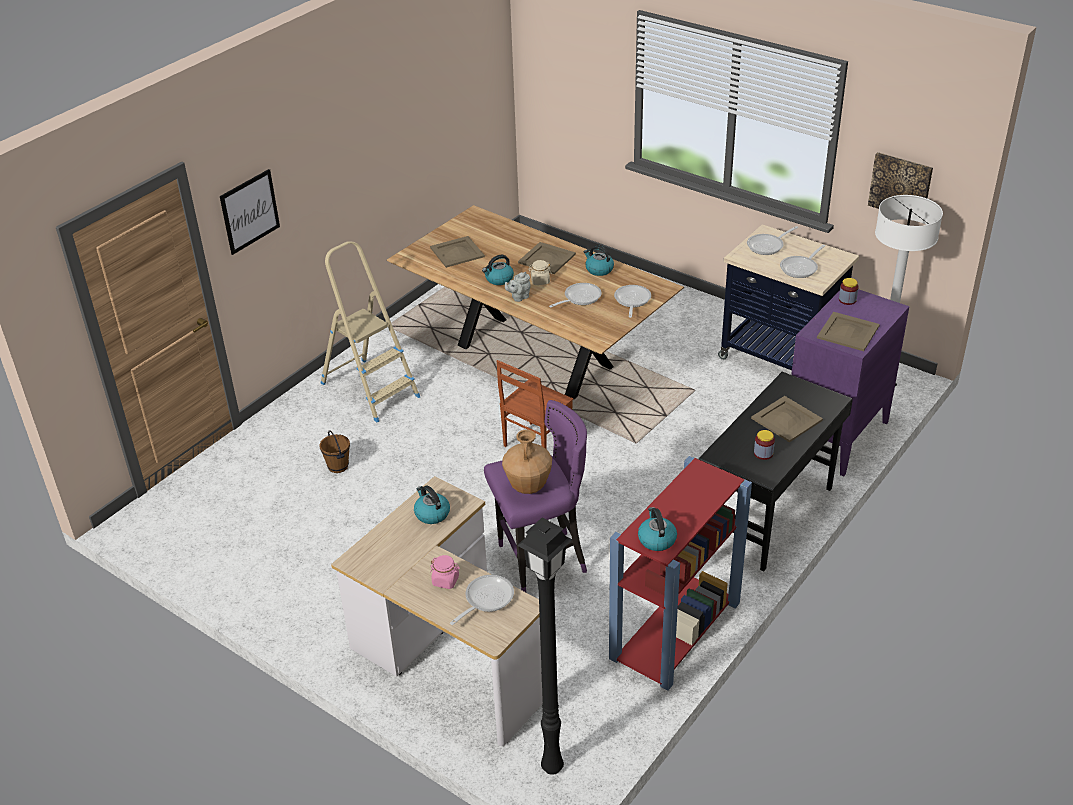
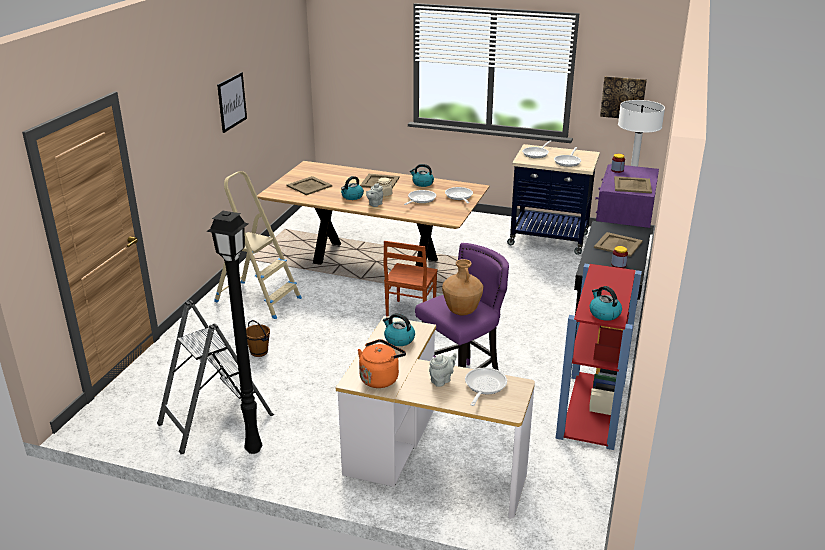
camera: 20 degrees left, 10 degrees down
picture [220,169,280,255] -> picture moved to [217,72,247,133]
pink jar [430,555,460,589] -> grey teapot [429,353,457,387]
black floor lamp [517,518,572,775] -> black floor lamp moved to [206,211,262,454]
none -> grey step ladder [157,300,274,454]
none -> orange kettle [358,339,406,388]

